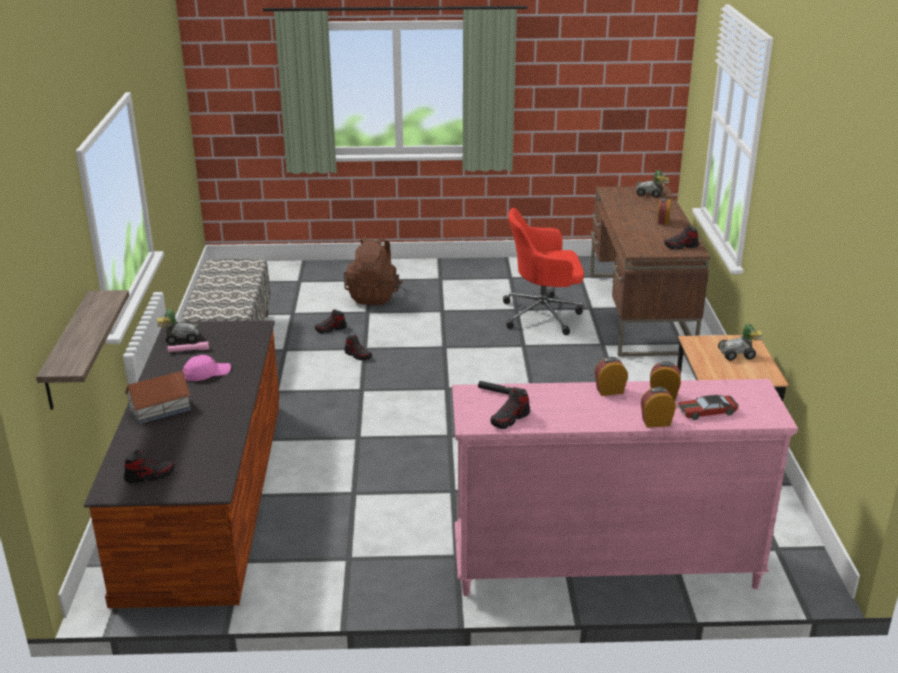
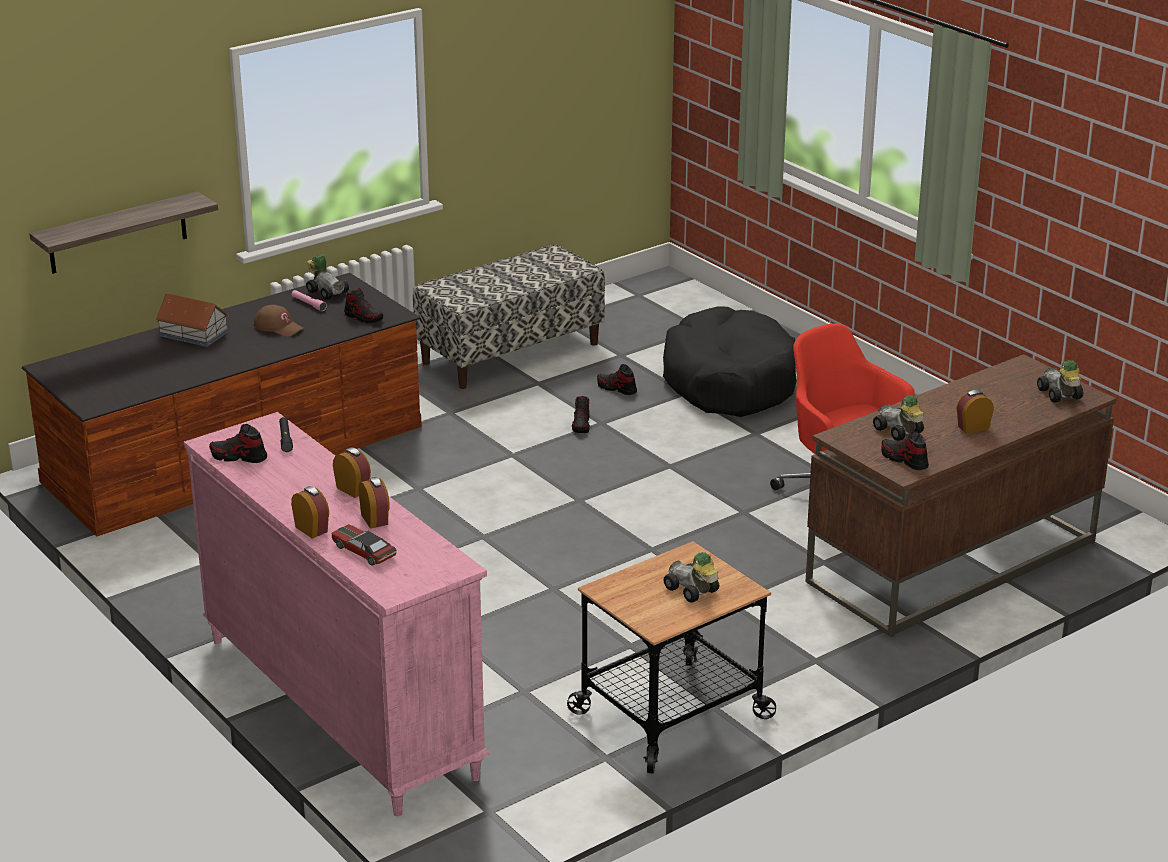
camera: 55 degrees right, 0 degrees up
shoe [124,450,175,483] -> shoe moved to [344,288,383,323]
pink cap [182,355,231,381] -> brown cap [253,305,304,337]
brown backpack [344,237,403,305] -> black dog bed [663,306,797,417]
none -> toy car [873,395,924,441]

